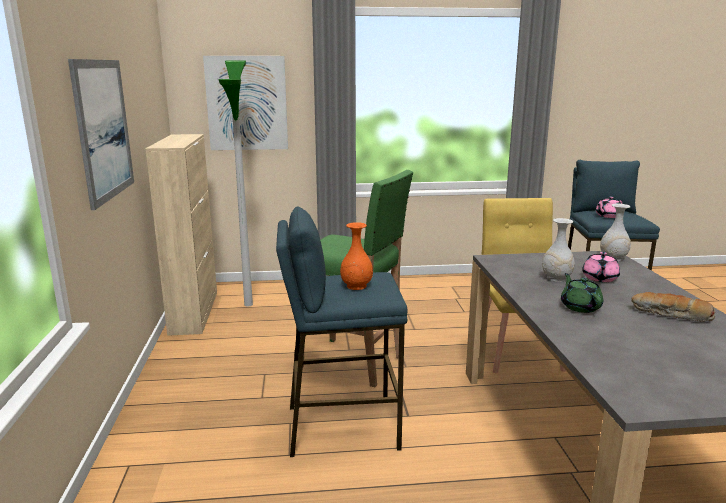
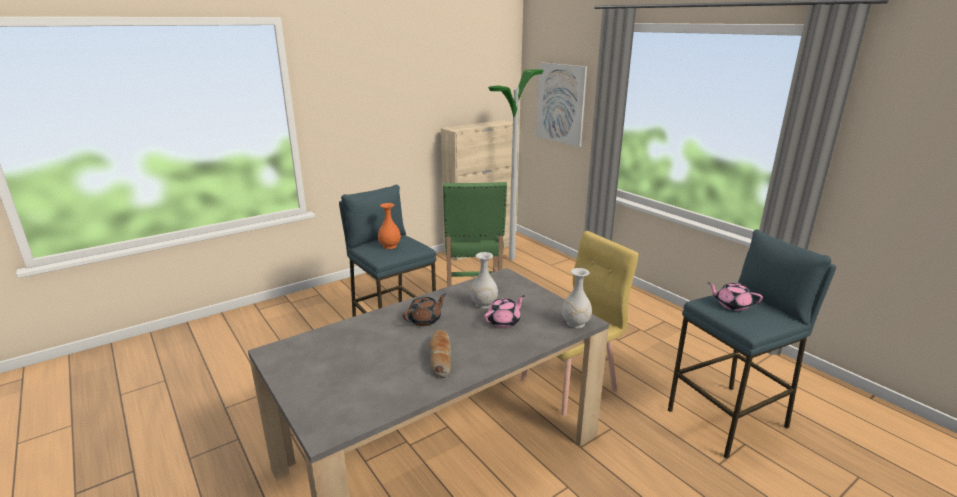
camera: 60 degrees right, 5 degrees up
picture [68,59,134,210] -> none
green teapot [561,273,603,313] -> brown teapot [403,293,446,326]
pink teapot [582,252,620,282] -> pink teapot turned 150 degrees clockwise [484,295,525,328]

